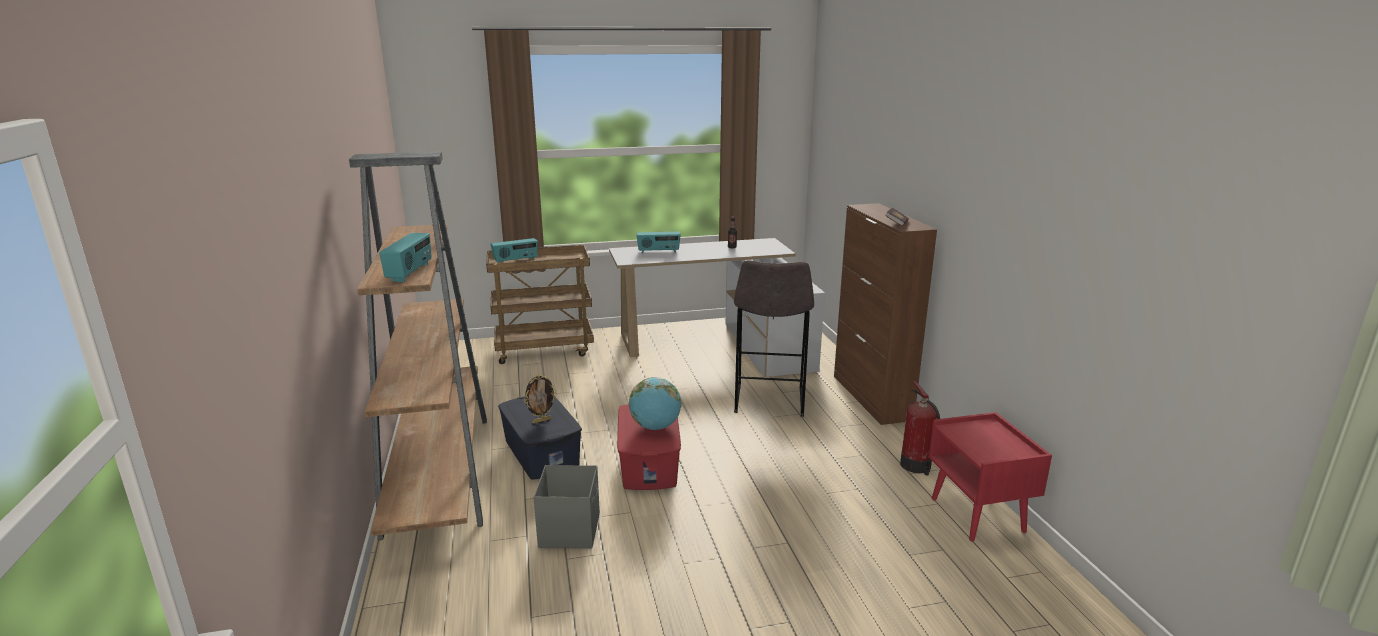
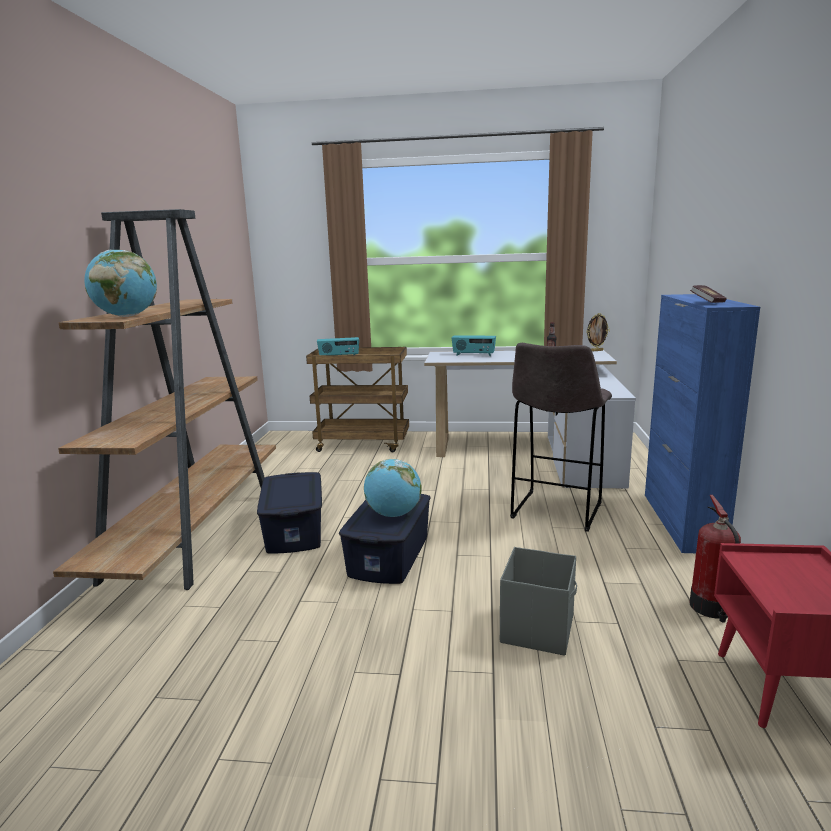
camera: 20 degrees right, 5 degrees down
radio [379,233,432,282] -> globe [84,250,157,317]
picture frame [524,374,557,424] -> picture frame moved to [586,313,610,352]
grey storage box [534,465,600,549] -> grey storage box moved to [500,547,577,656]
red storage box [617,404,681,490] -> blue storage box [339,494,431,584]
brown cabinet [834,203,937,425] -> blue cabinet [645,294,760,553]

